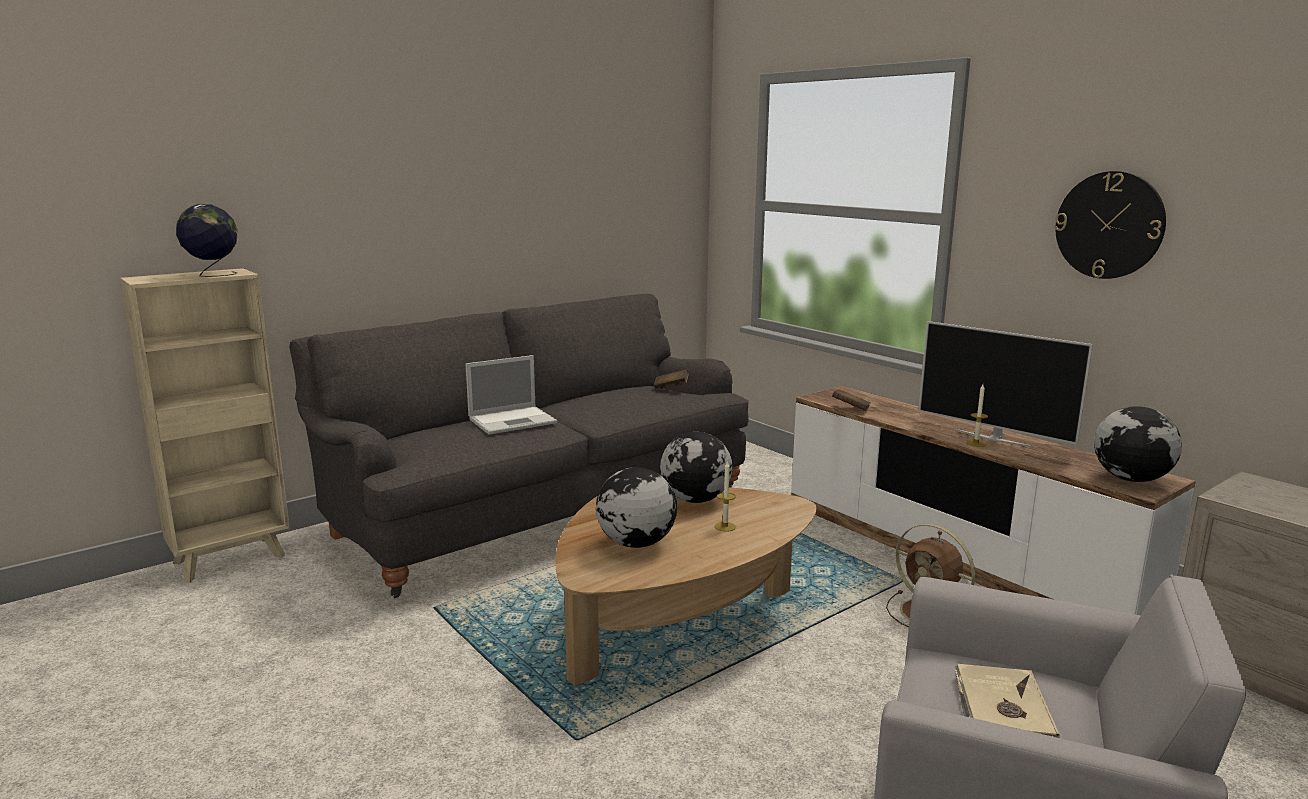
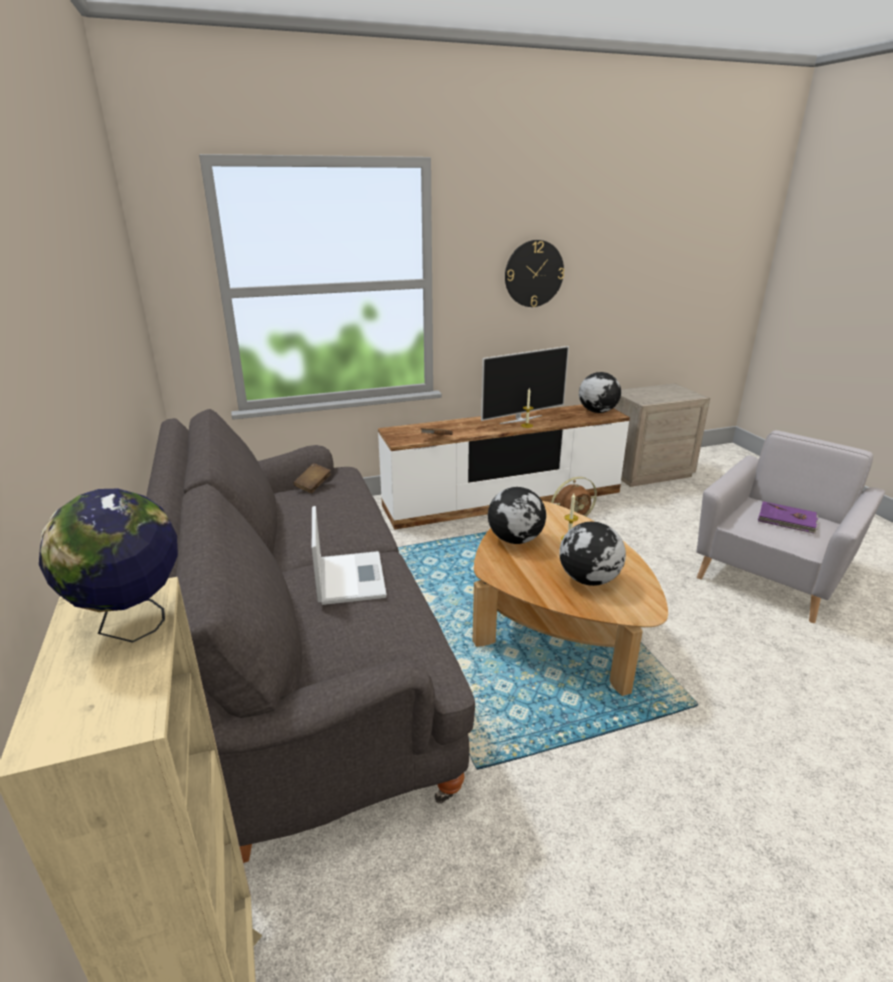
camera: 70 degrees left, 10 degrees up
beige book [955,664,1060,738] -> purple book [758,501,818,533]

